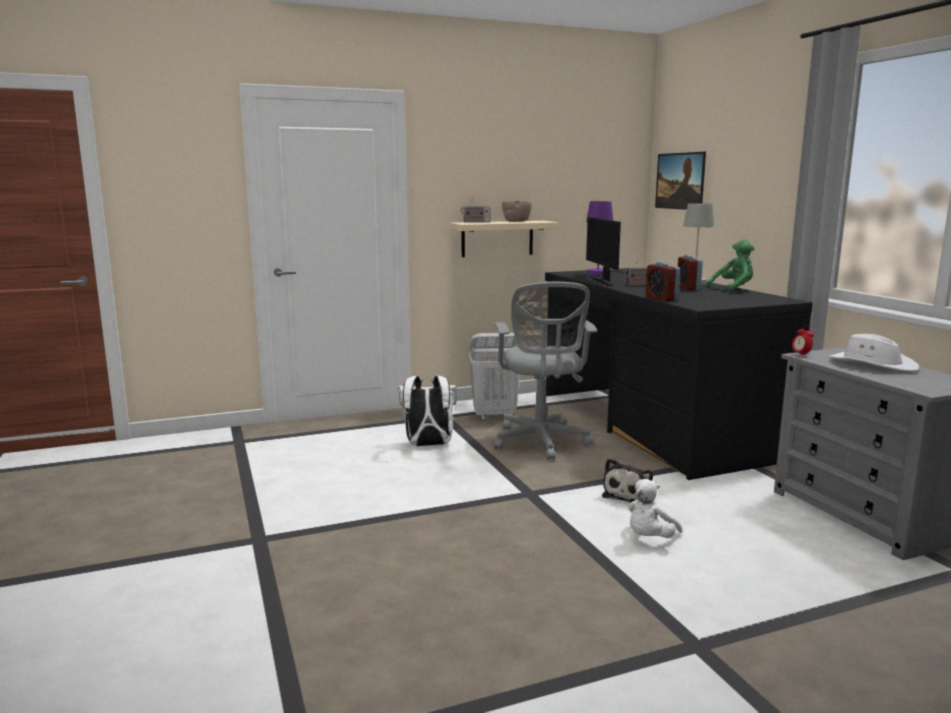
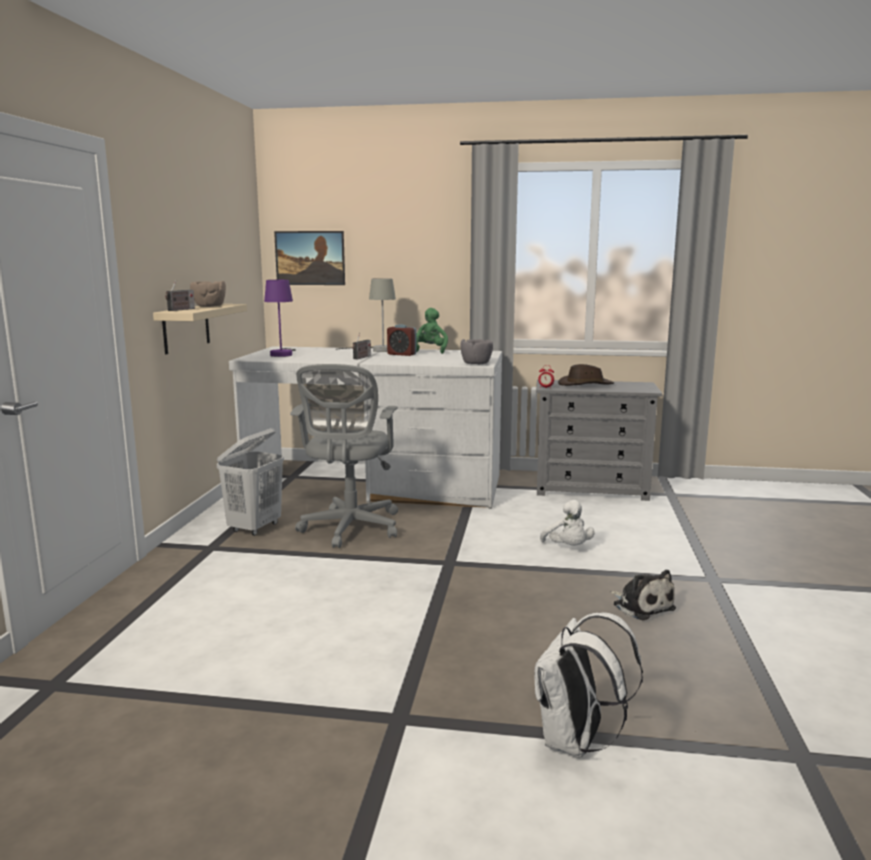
camera: 60 degrees left, 0 degrees up
white backpack [398,376,456,446] -> white backpack moved to [534,612,643,757]
grey office chair [494,282,597,460] -> grey office chair turned 75 degrees clockwise [290,364,398,548]
black desk [545,268,813,480] -> white desk [229,346,502,509]
monitor [586,217,621,286] -> none
plush toy [602,458,653,503] -> plush toy moved to [610,570,676,620]
alarm clock [646,262,680,301] -> none
white hat [829,334,919,372] -> brown hat [558,364,614,386]
none -> grey bowl [460,339,493,364]

